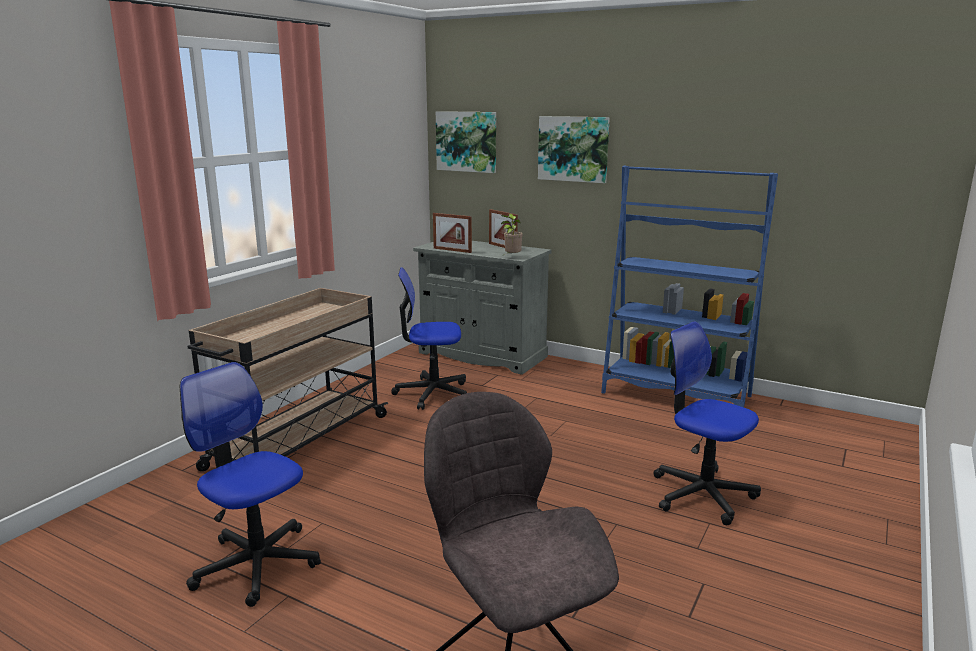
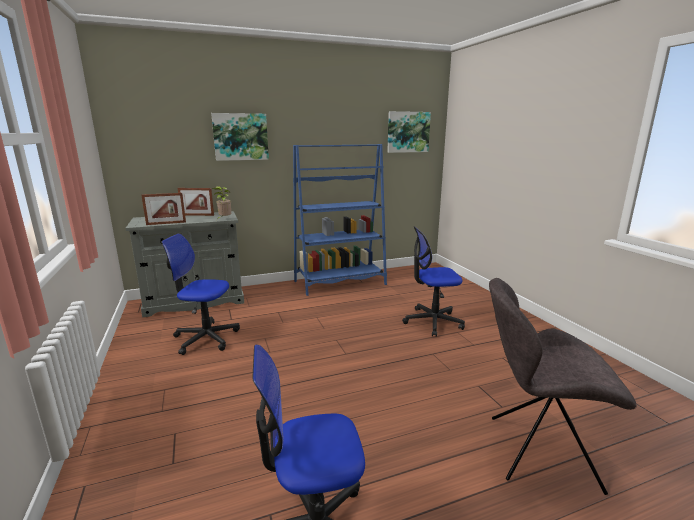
camera: 50 degrees left, 0 degrees up
beige cart [187,288,388,471] -> none
office chair [391,267,467,410] -> office chair turned 60 degrees clockwise [162,234,240,355]
picture [436,111,496,173] -> picture moved to [387,111,431,153]

